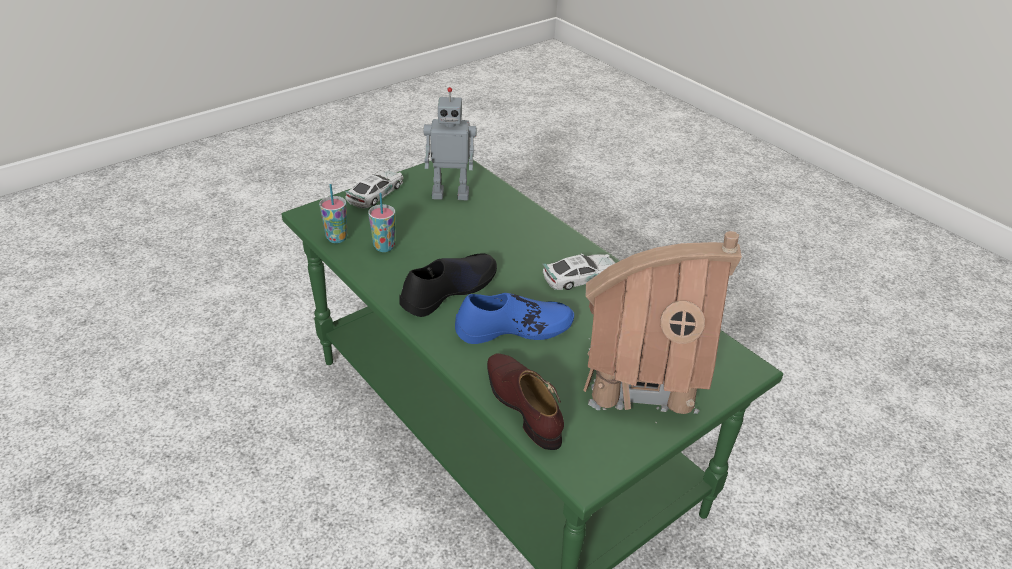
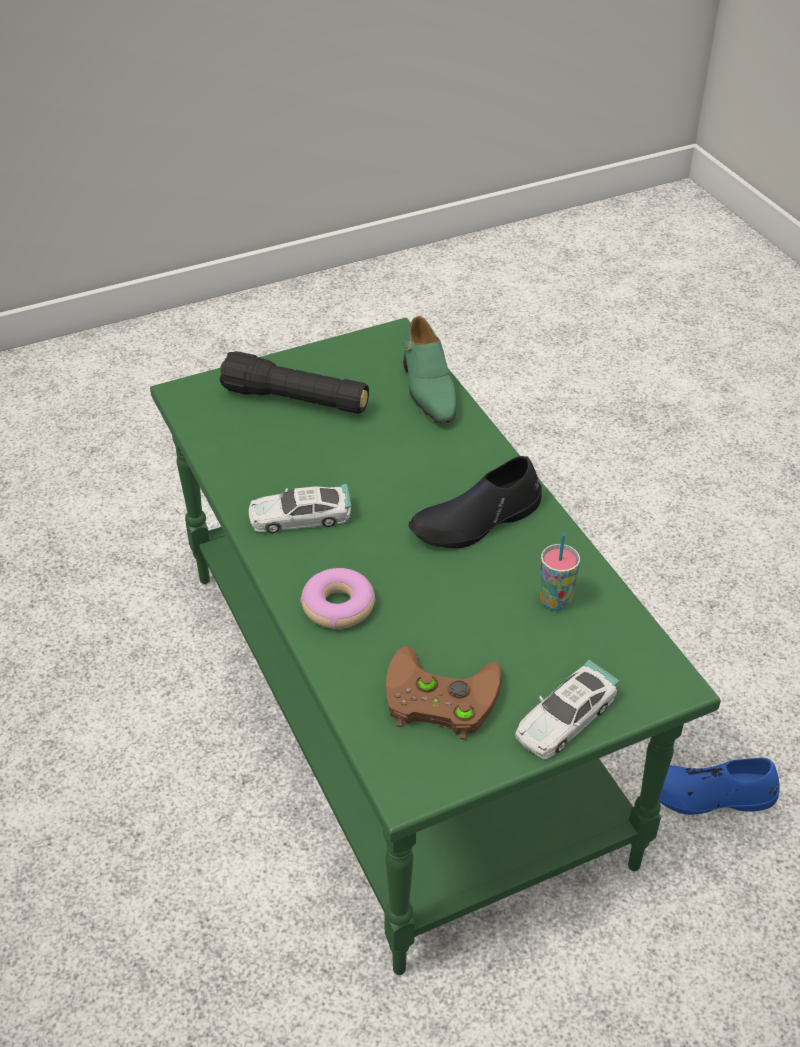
camera: 165 degrees left, 5 degrees up
cup [319,184,347,243] -> none
toy robot [423,87,477,200] -> brown game controller [386,645,502,740]
blue shoe [455,293,574,344] -> blue shoe moved to [659,758,780,815]
brown shoe [487,353,564,450] -> green shoe [402,316,456,424]
toy house [583,231,742,423] -> black flashlight [220,351,369,414]
none -> donut [300,568,376,629]

